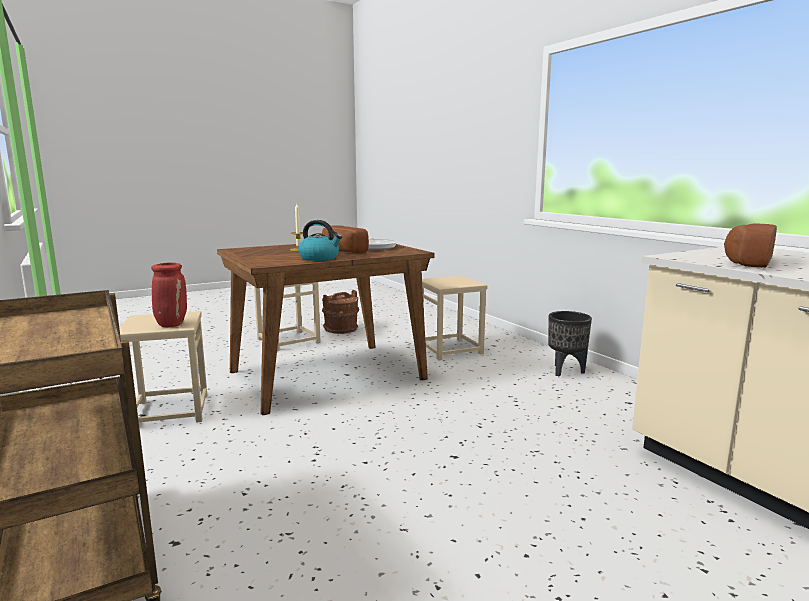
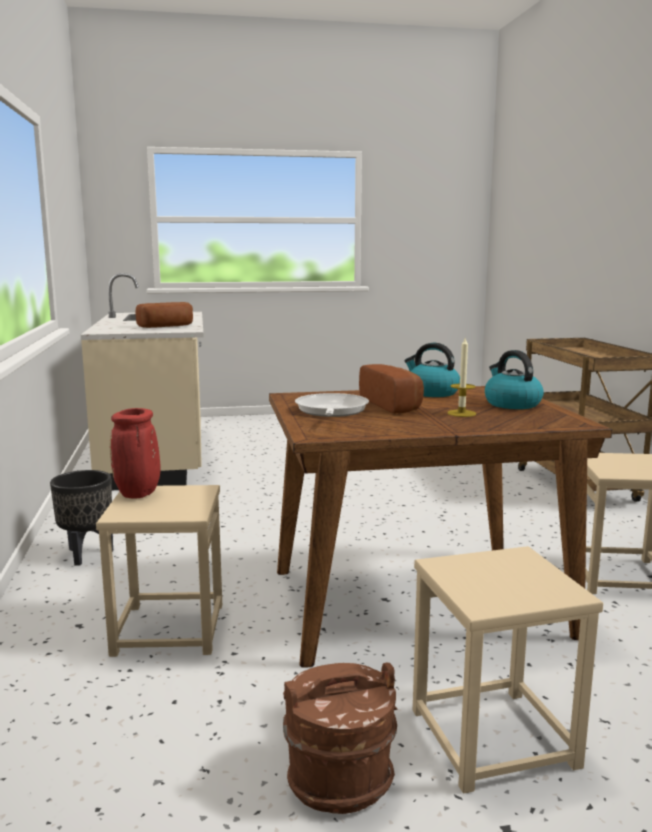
camera: 160 degrees left, 0 degrees up
red vase [151,263,187,327] -> red vase moved to [110,408,161,498]
none -> kettle [485,350,544,409]

